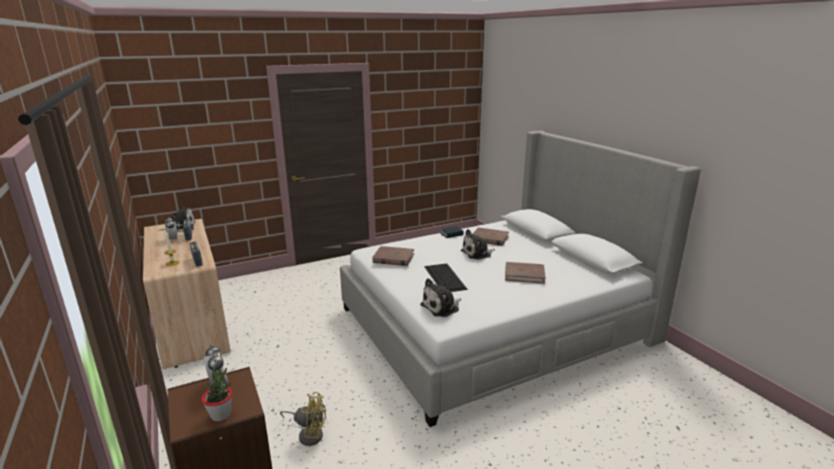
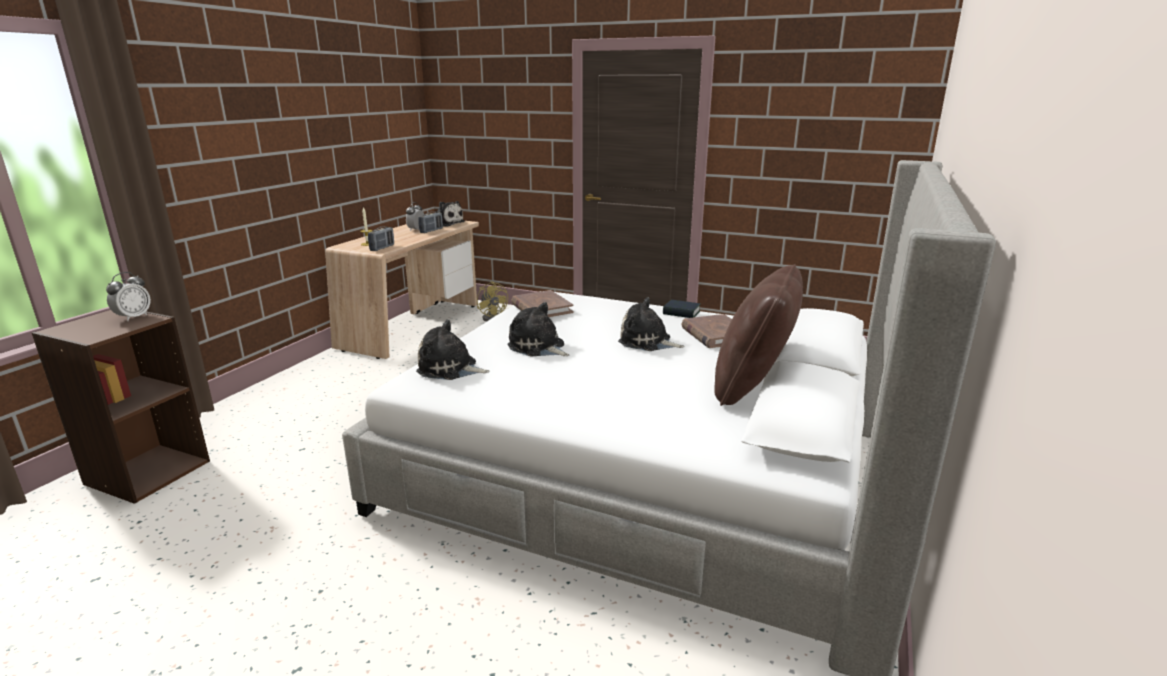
camera: 50 degrees right, 0 degrees up
potted plant [202,367,232,421] -> none
yellow fan [280,392,326,446] -> yellow fan moved to [477,281,508,321]
keyboard [424,263,468,292] -> plush toy [507,302,569,357]
brown book [505,262,546,284] -> none
none -> brown pillow [714,264,803,406]

